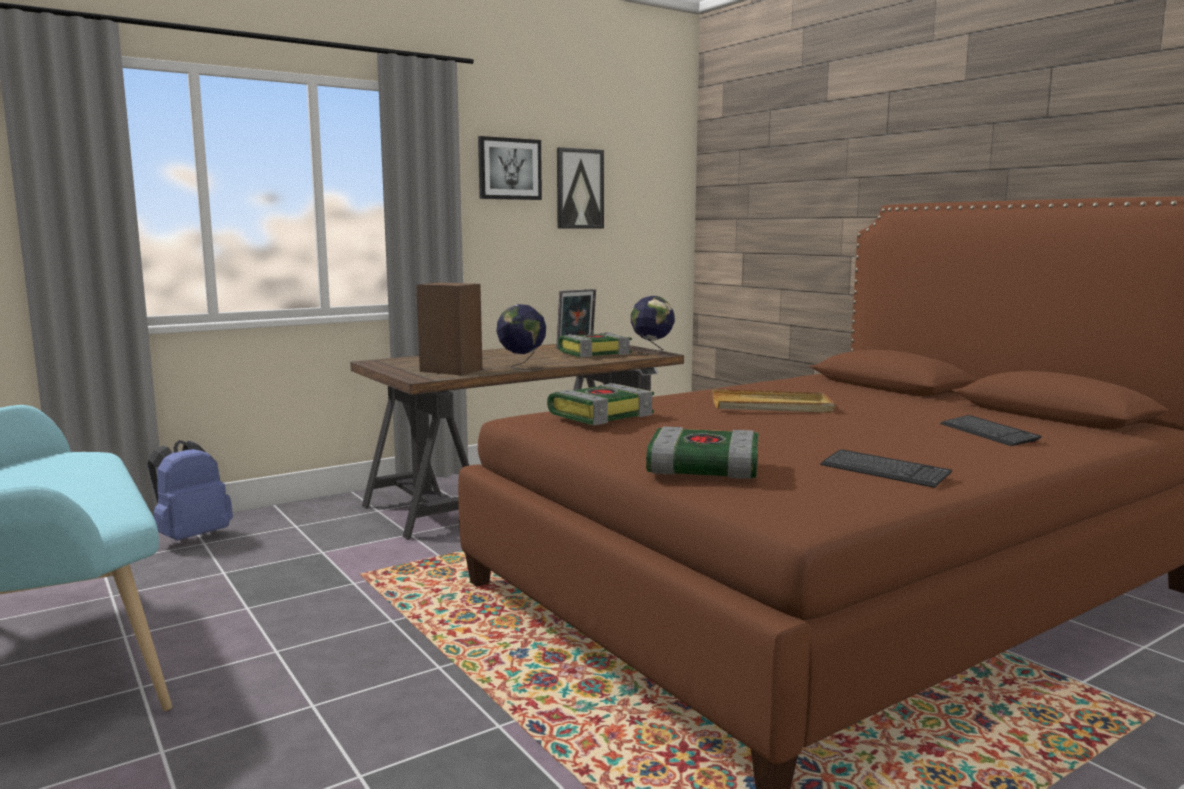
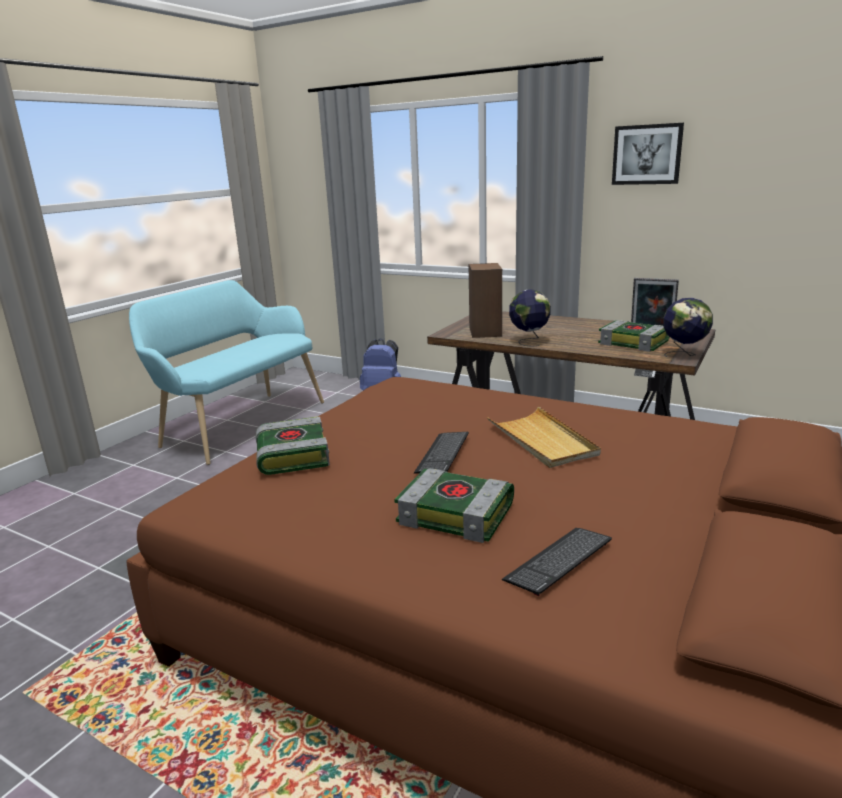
camera: 65 degrees right, 10 degrees up
book [547,383,654,425] -> book moved to [394,468,514,543]
picture [557,147,604,229] -> none
keyboard [820,449,952,488] -> keyboard moved to [414,432,469,473]

